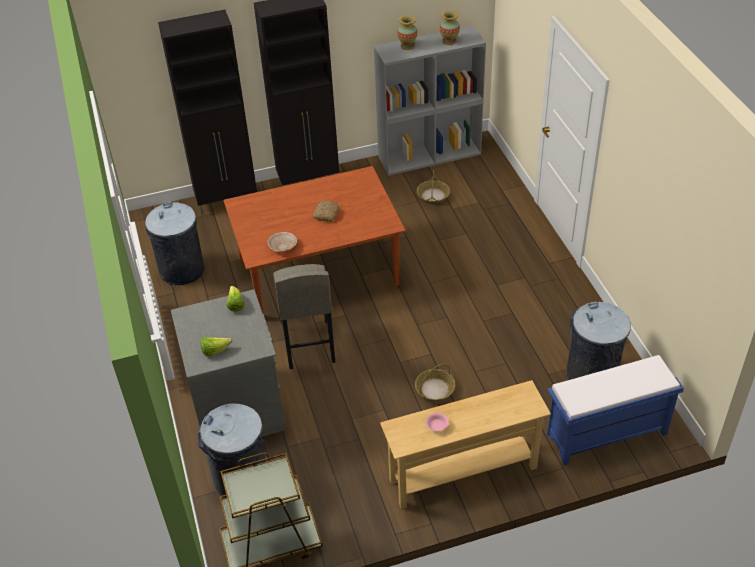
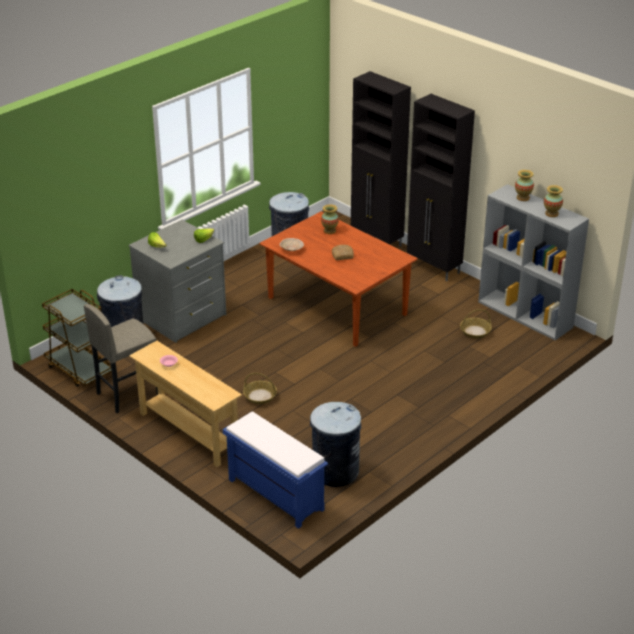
camera: 60 degrees right, 10 degrees down
grey stool [273,264,335,369] -> grey stool moved to [84,304,158,413]
none -> vase [321,204,339,234]

